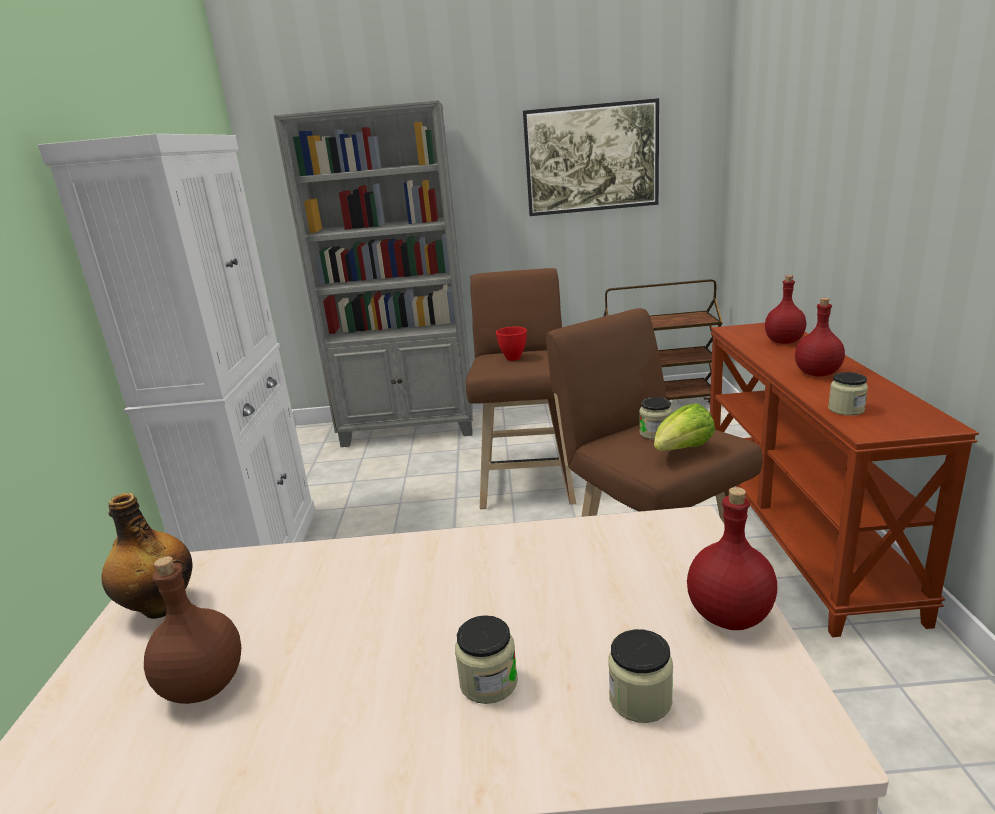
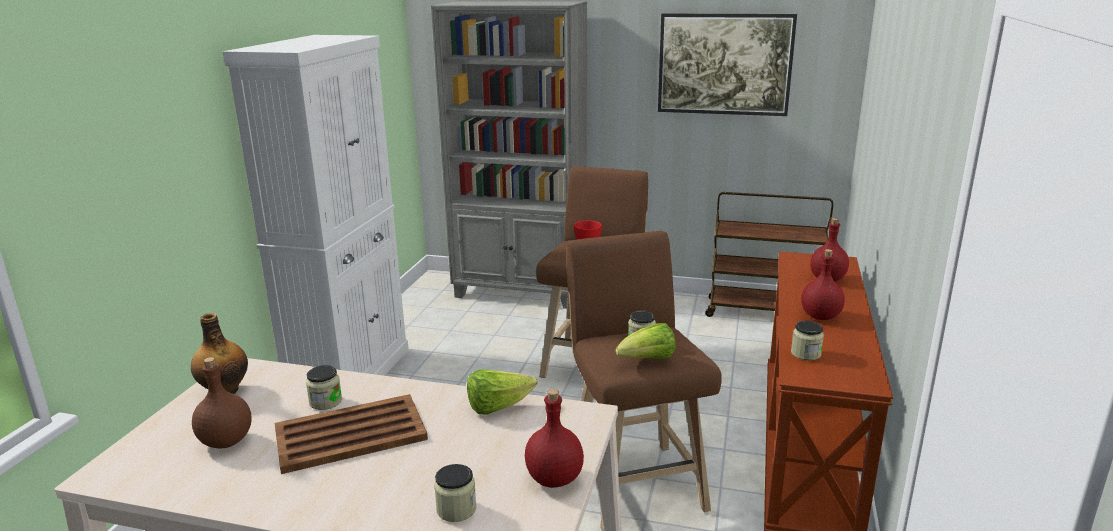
camera: 15 degrees right, 0 degrees up
jar [455,615,518,704] -> jar moved to [306,365,342,410]
none -> brown tray [275,394,428,474]
none -> lettuce [467,369,537,414]

